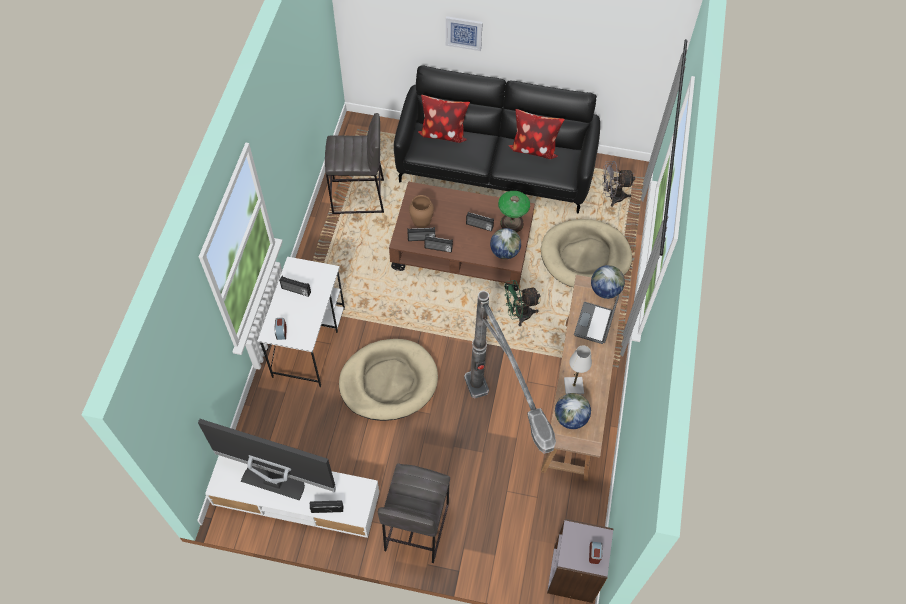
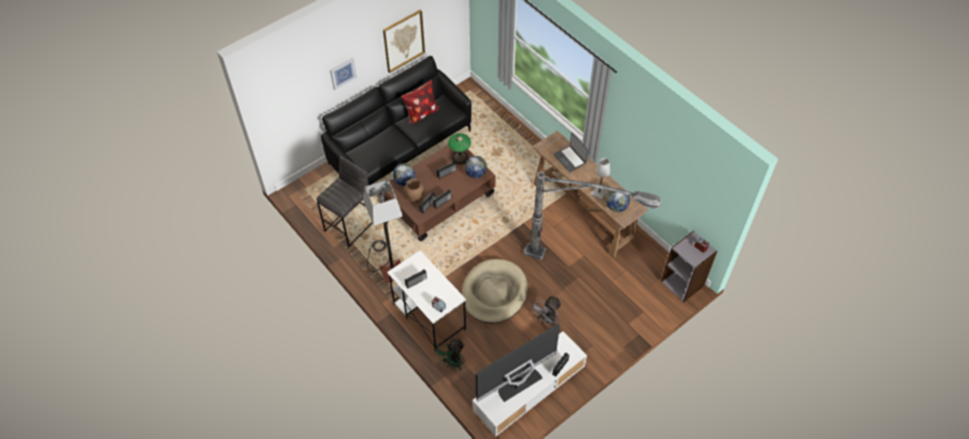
camera: 50 degrees left, 5 degrees down
grey stool [378,463,450,563] -> none
pillow [418,95,470,143] -> none
green fan [504,280,540,326] -> green fan moved to [435,338,465,370]
beige dog bed [541,219,632,287] -> none
globe [591,265,625,299] -> globe moved to [393,163,415,186]
grey fan [602,161,635,207] -> grey fan moved to [531,296,562,326]
none -> floor lamp [363,180,403,283]
none -> picture [383,10,425,73]

